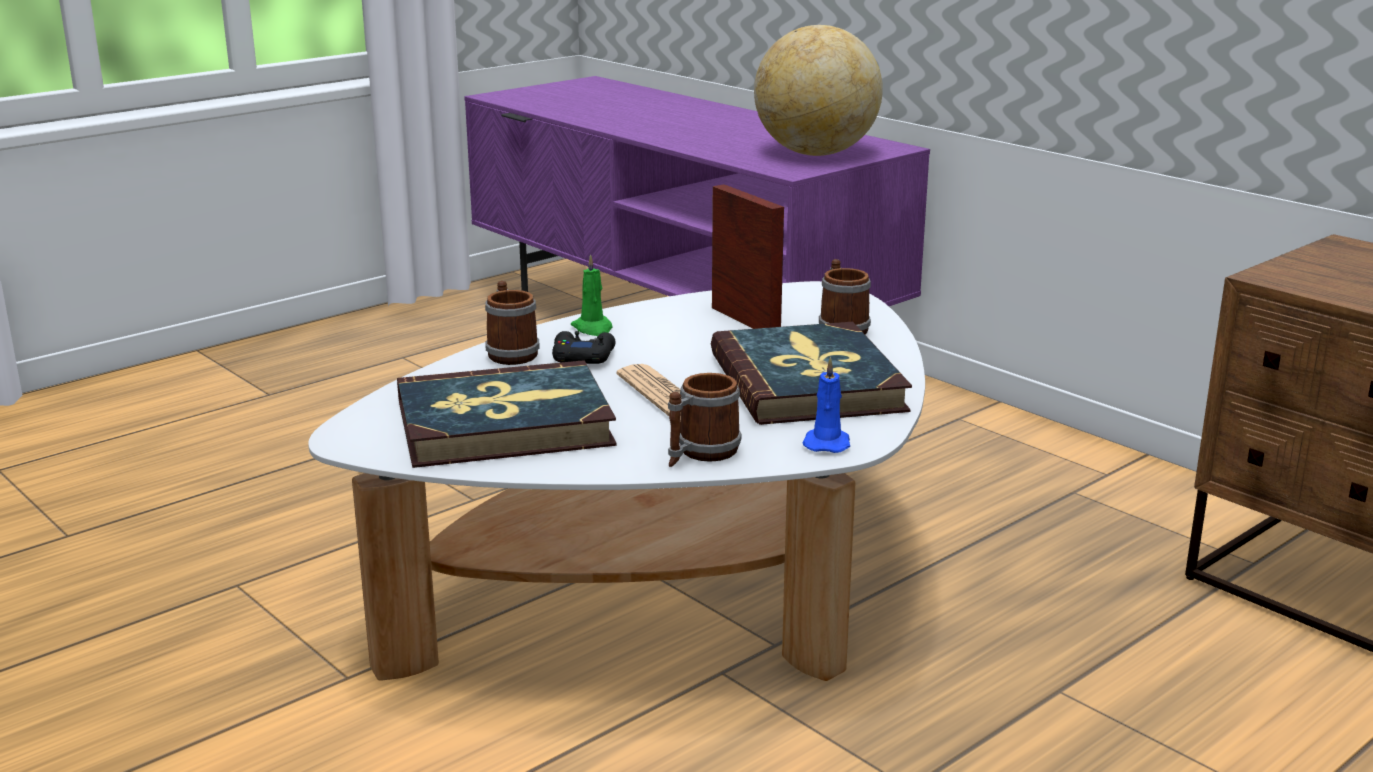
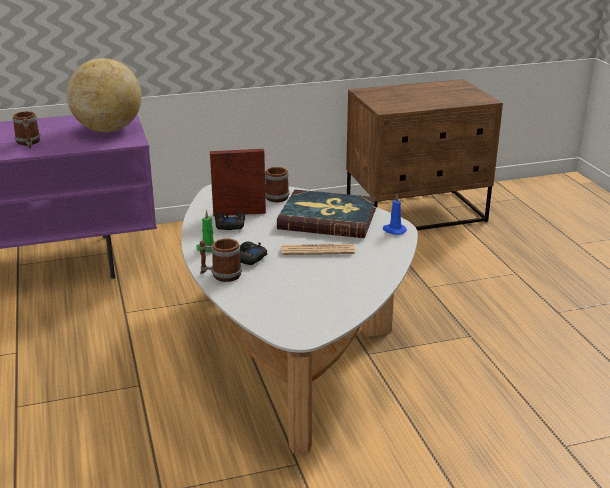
camera: 65 degrees left, 5 degrees up
book [397,360,617,468] -> none
mug [668,373,741,467] -> mug moved to [12,111,40,149]
none -> black game controller [215,212,245,230]

